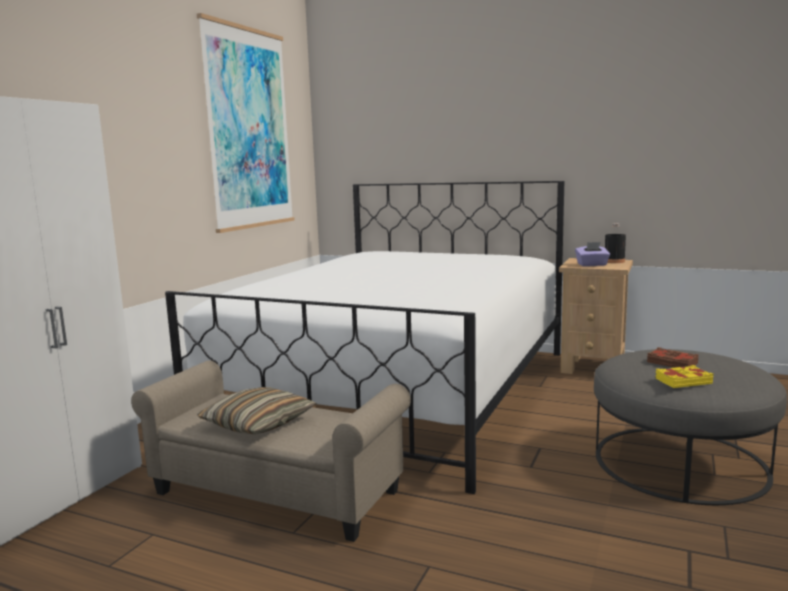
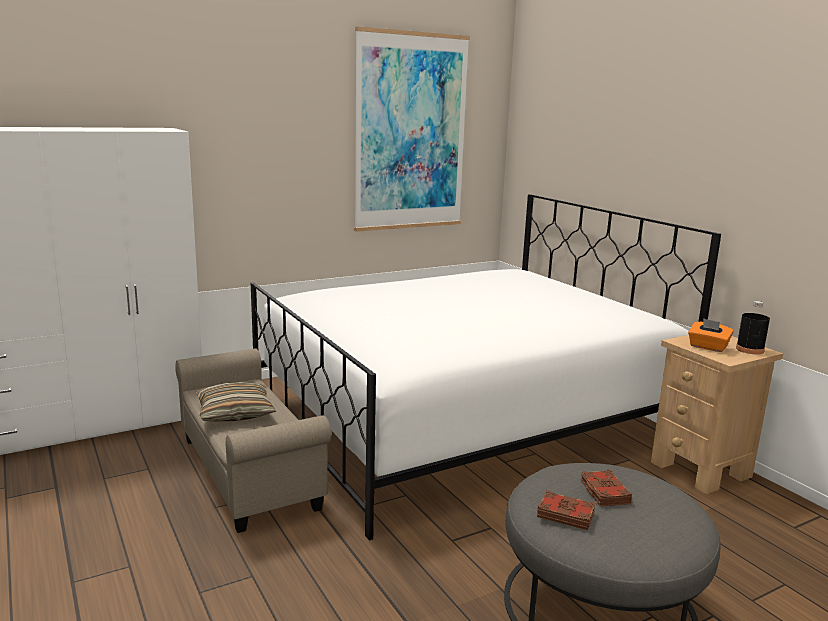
camera: 35 degrees right, 5 degrees up
purple tissue box [575,242,610,266] -> orange tissue box [688,318,734,352]
yellow book [655,365,713,388] -> brown book [537,490,595,530]

